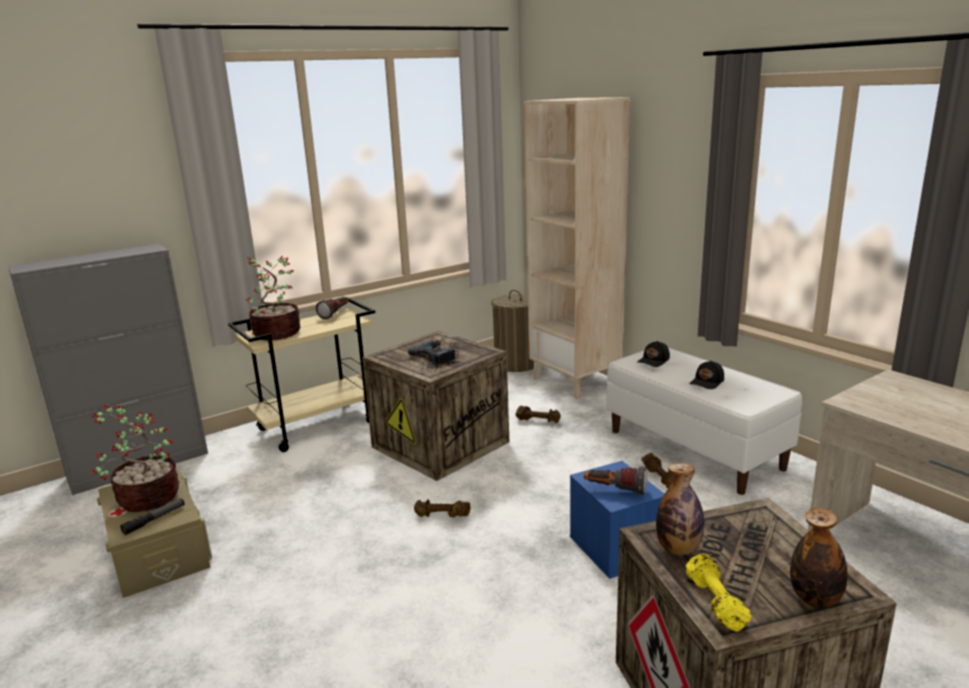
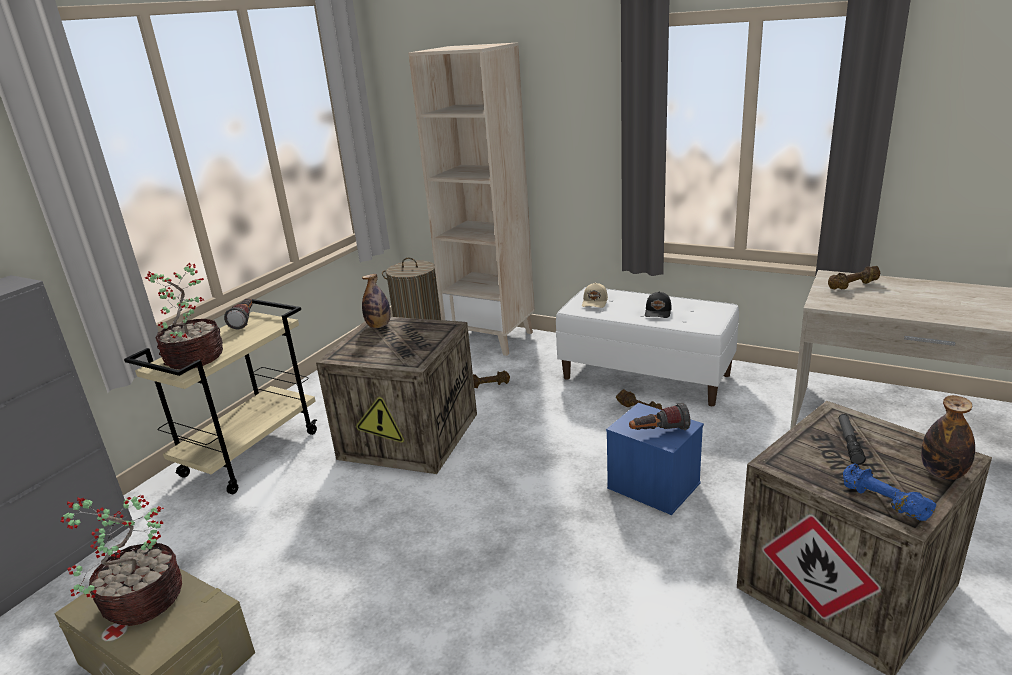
camera: 25 degrees left, 5 degrees up
flashlight [120,498,185,535] -> flashlight moved to [838,414,866,465]
power drill [408,340,456,365] -> none
brown dumbbell [414,499,471,518] -> brown dumbbell moved to [828,266,880,290]
black cap [638,341,670,367] -> beige cap [582,283,608,308]
bottle [656,463,704,555] -> bottle moved to [362,274,391,328]
yellow dumbbell [686,554,752,632] -> blue dumbbell [843,464,936,521]

